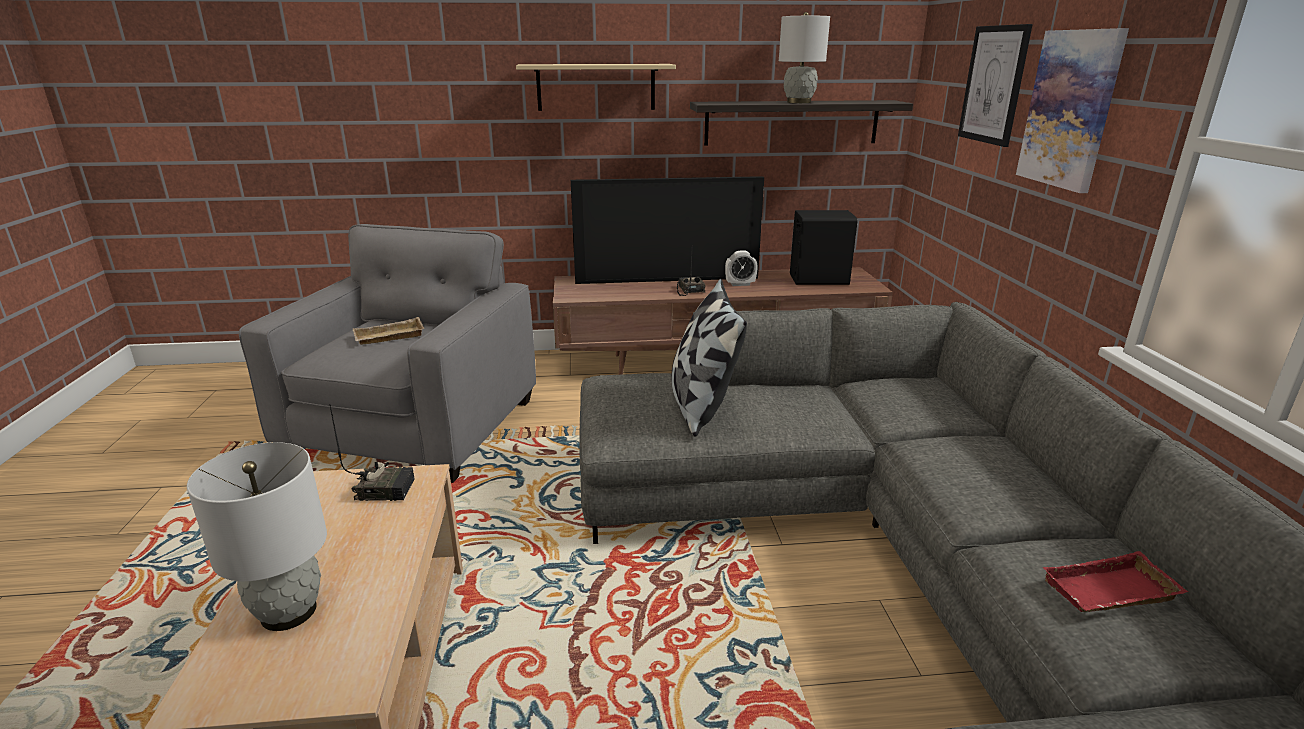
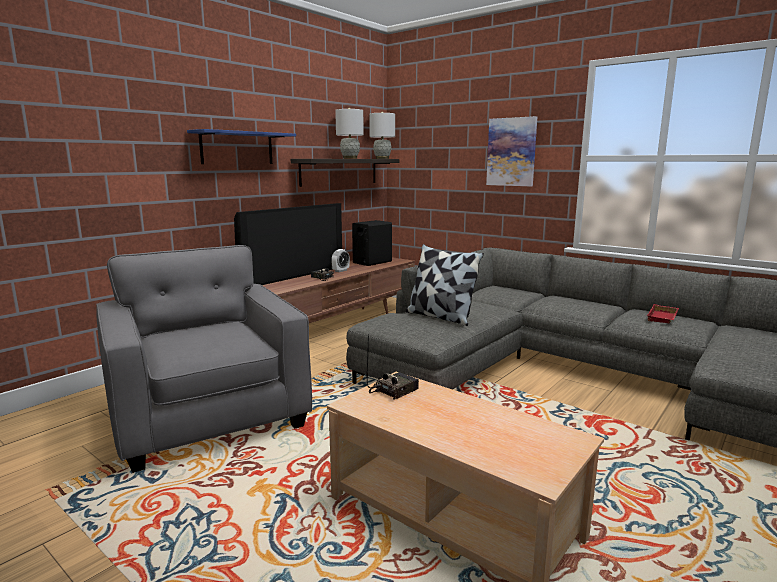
camera: 45 degrees left, 10 degrees down
white table lamp [187,442,327,631] -> white table lamp moved to [369,111,395,159]
beige tray [353,317,425,345] -> none
beige shelf [516,64,676,111] -> blue shelf [187,129,296,164]
picture [958,24,1033,147] -> none

